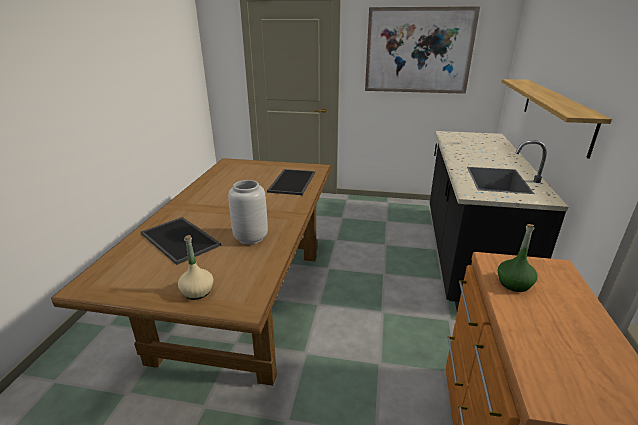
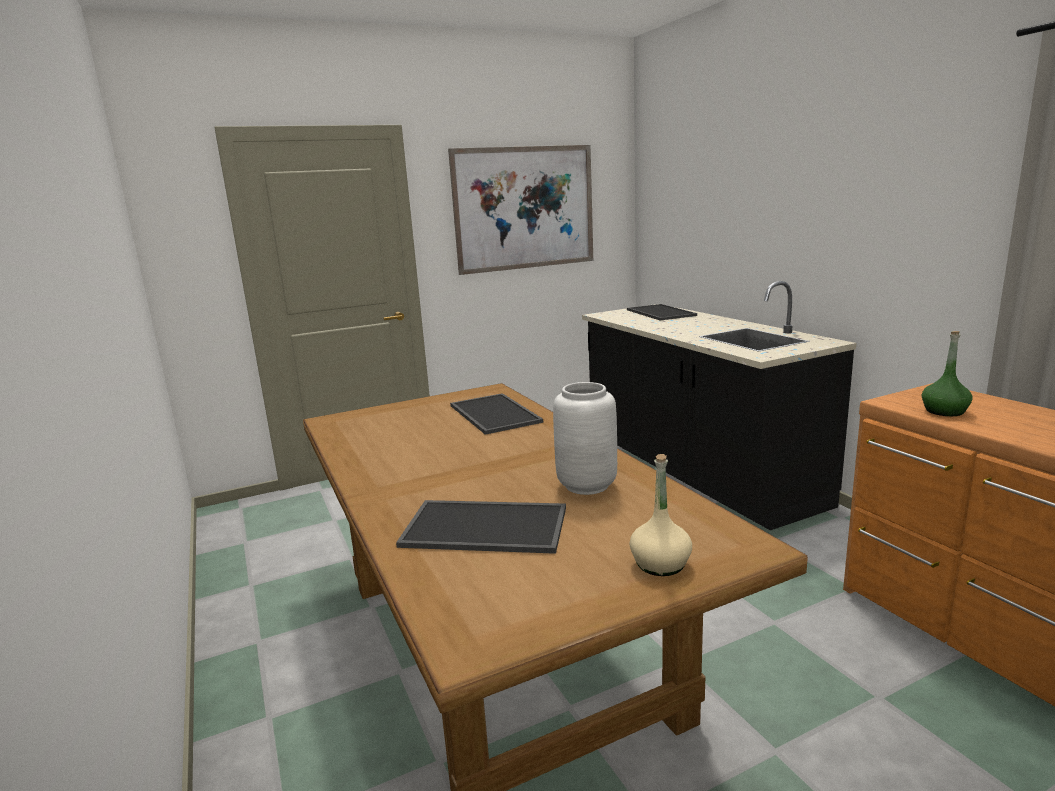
camera: 35 degrees left, 10 degrees down
shelf [502,79,612,159] -> none
none -> tray [627,304,697,321]

